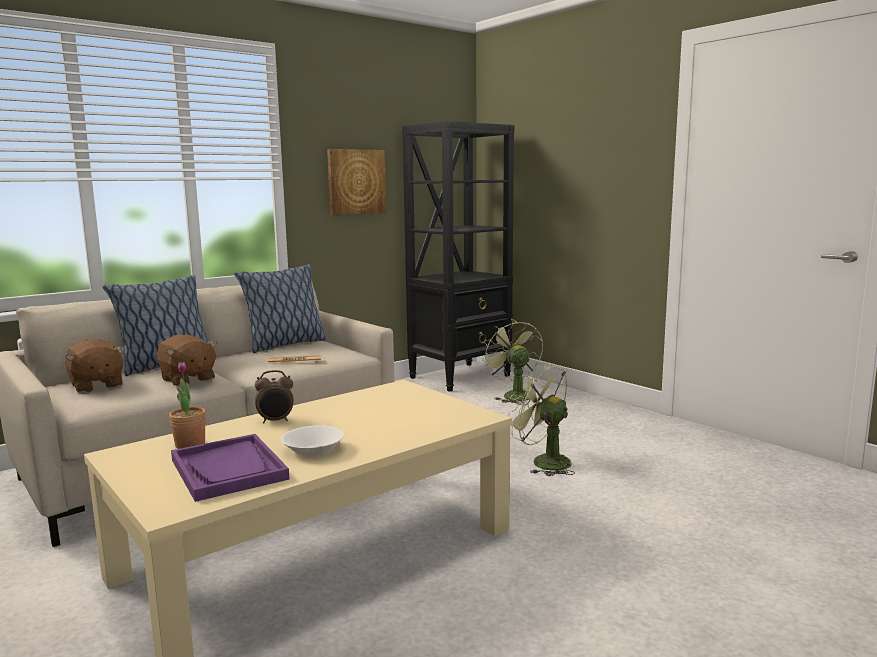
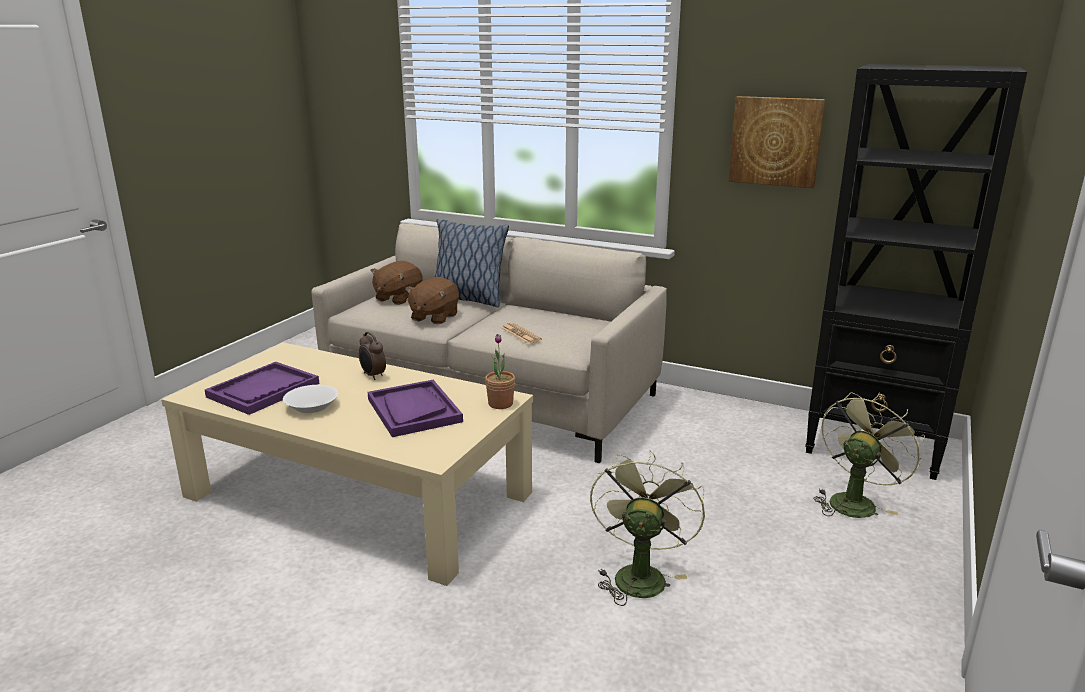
camera: 65 degrees right, 10 degrees up
potted plant [169,362,206,449] -> potted plant moved to [485,334,515,409]
pillow [234,264,327,353] -> none
none -> purple tray [368,380,463,437]

